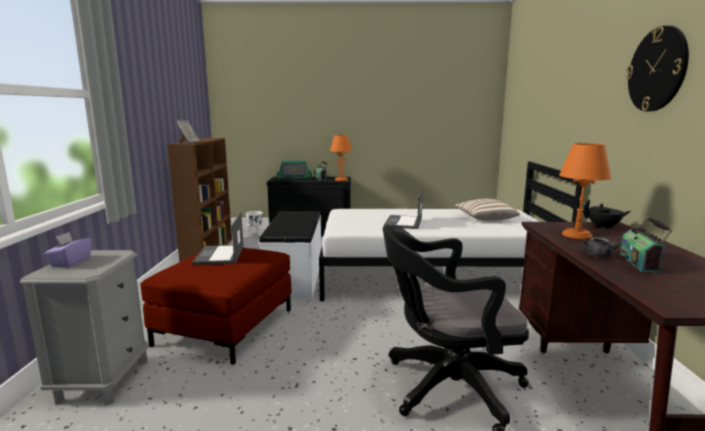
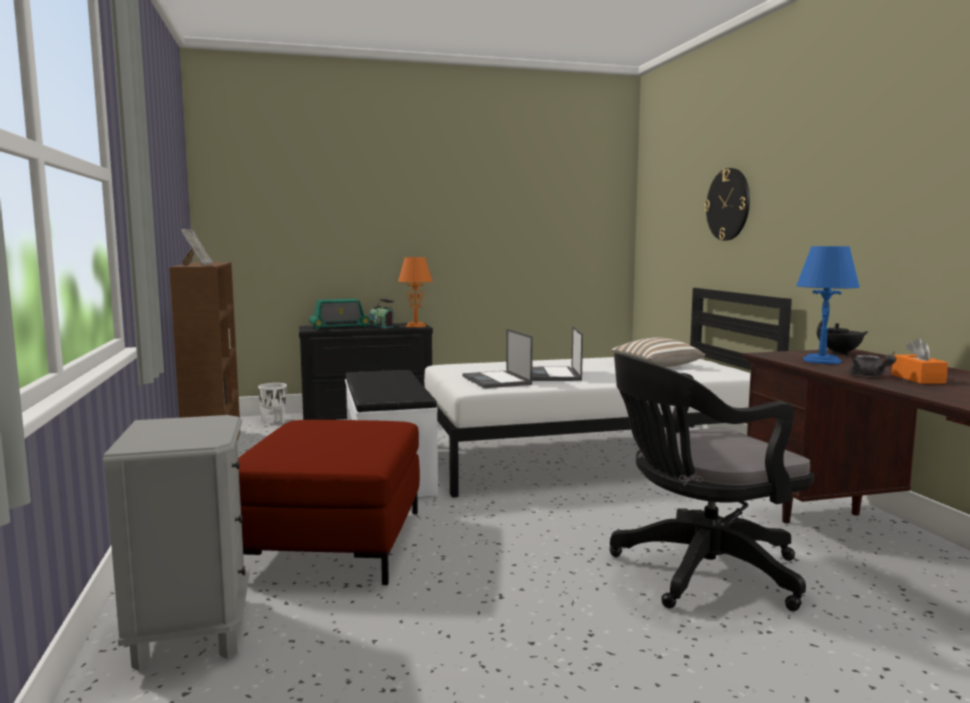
camera: 15 degrees left, 5 degrees down
purple tissue box [44,232,92,268] -> none
laptop [192,213,244,265] -> laptop moved to [462,329,533,388]
orange table lamp [559,143,611,239] -> blue table lamp [796,246,860,364]
radio [620,216,673,273] -> orange tissue box [892,338,948,384]
wall clock [626,26,689,112] -> wall clock moved to [704,168,750,241]

